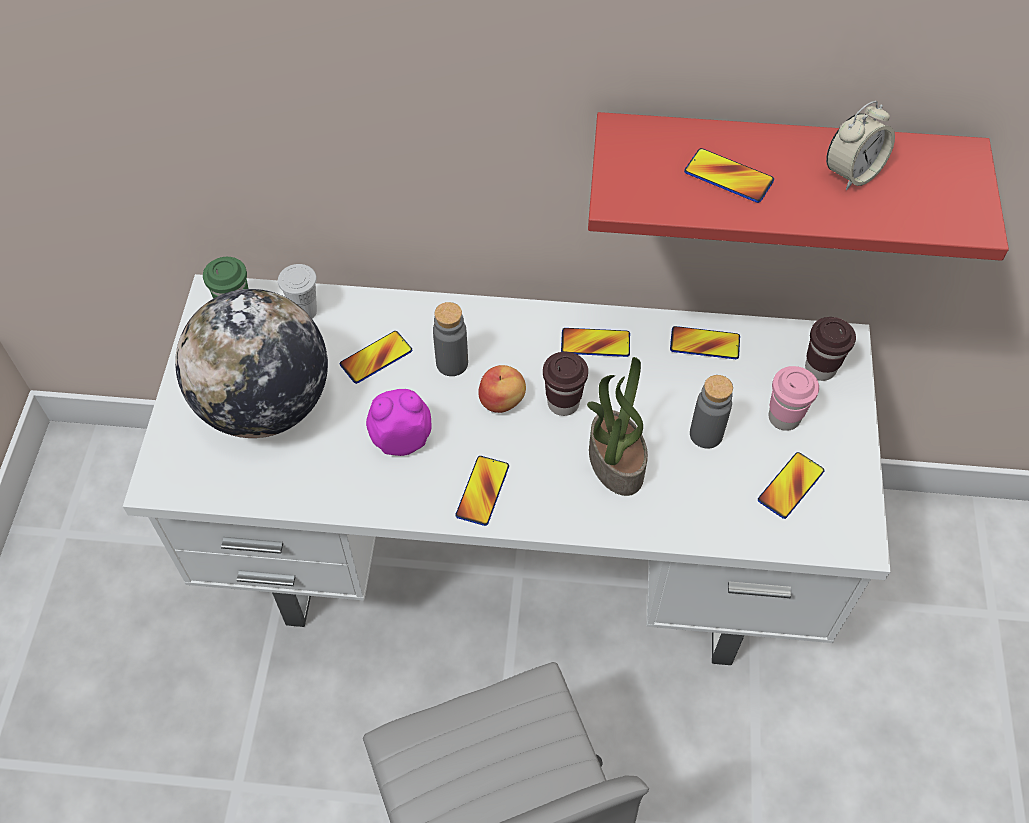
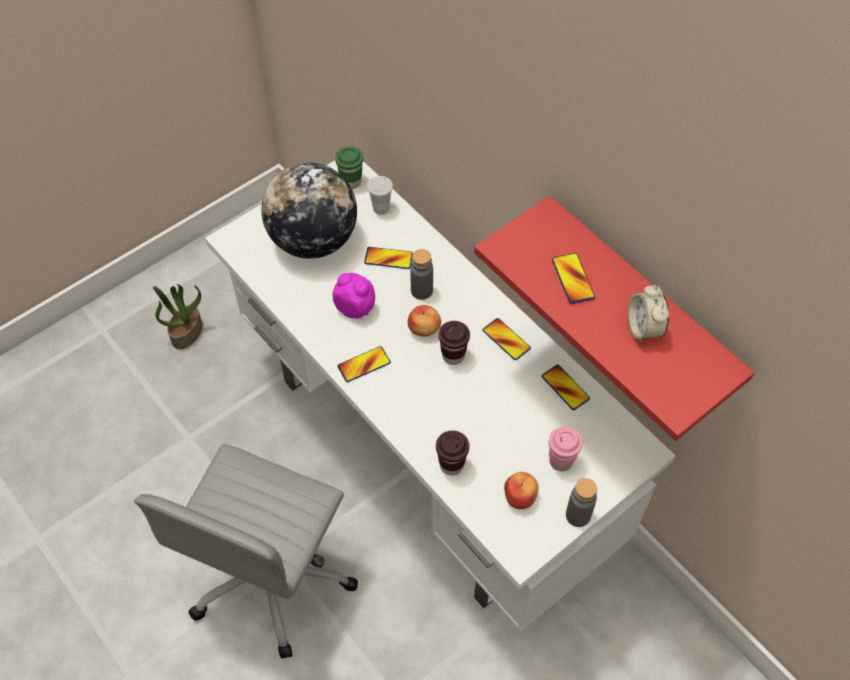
camera: 45 degrees right, 0 degrees up
potted plant [587,357,648,496] -> potted plant moved to [153,284,203,349]
grey bottle [690,375,733,449] -> grey bottle moved to [566,478,597,527]
phone [758,452,824,519] -> apple [504,472,538,509]
brown cup [805,317,856,381] -> brown cup moved to [436,431,469,476]
alarm clock [826,101,895,190] -> alarm clock turned 75 degrees clockwise [628,285,669,343]

